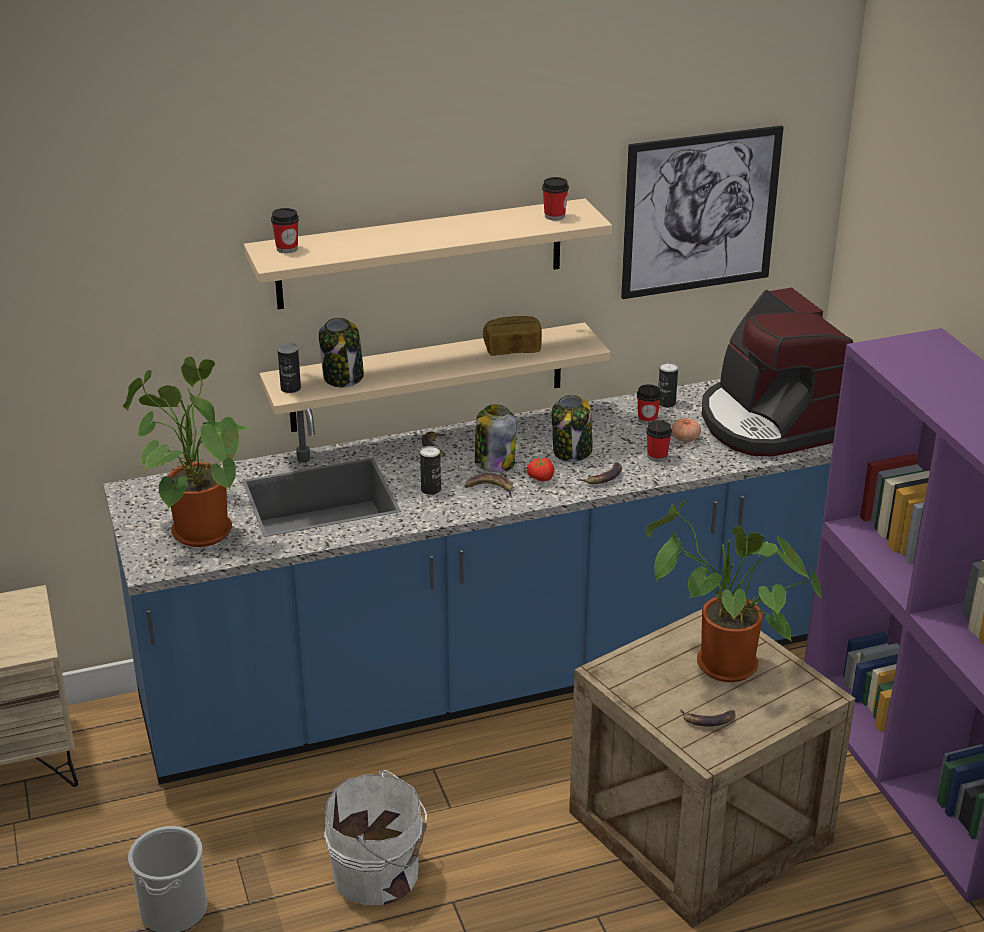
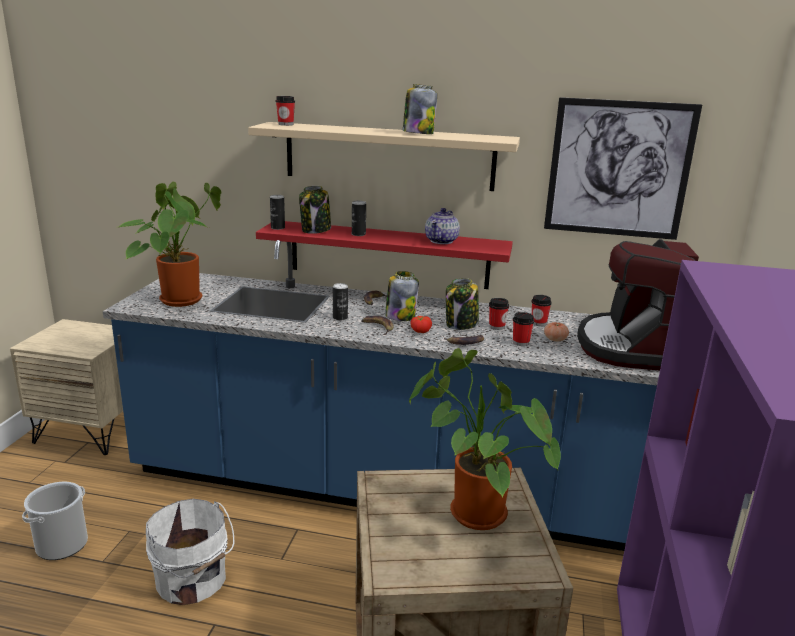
camera: 30 degrees right, 10 degrees down
beige shelf [260,322,610,432] -> red shelf [256,221,513,289]
bread [483,316,542,356] -> teapot [425,208,460,244]
cup [542,177,569,220] -> cup moved to [489,298,509,330]
can [658,362,678,408] -> can moved to [352,201,366,236]
banana [680,709,736,727] -> none
none -> jar [403,84,437,134]

